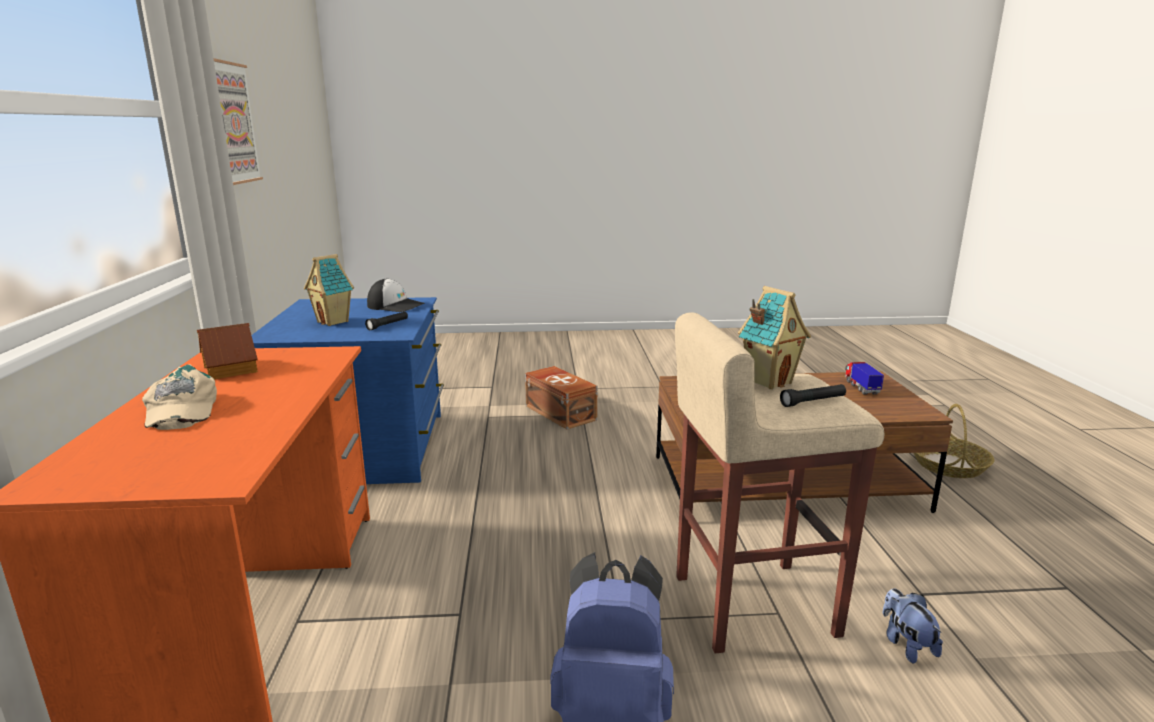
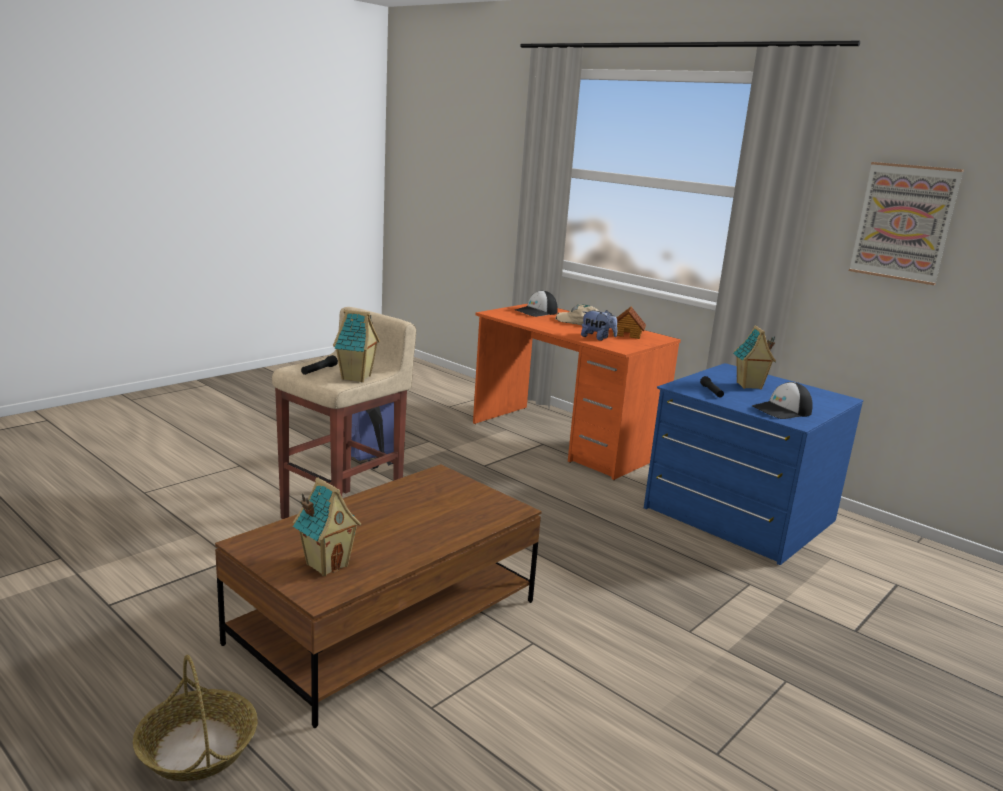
camera: 135 degrees right, 0 degrees up
brown storage box [525,366,597,429] -> none
toy truck [845,362,884,395] -> toy house [293,477,361,576]
plush toy [883,588,943,664] -> plush toy moved to [581,310,617,341]
none -> cap [515,290,558,317]

